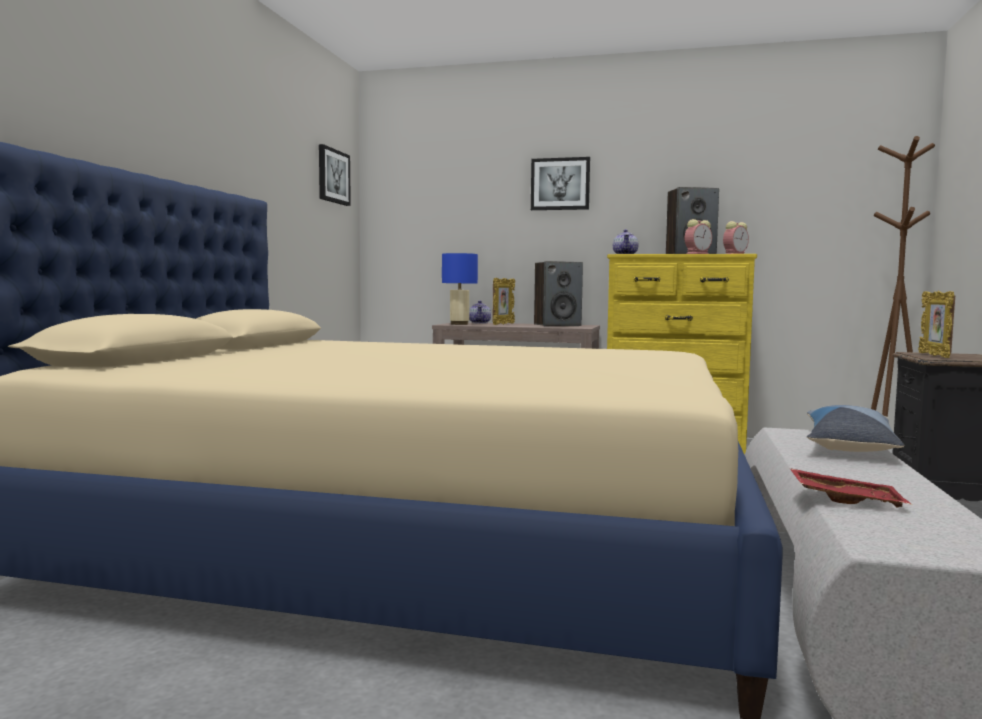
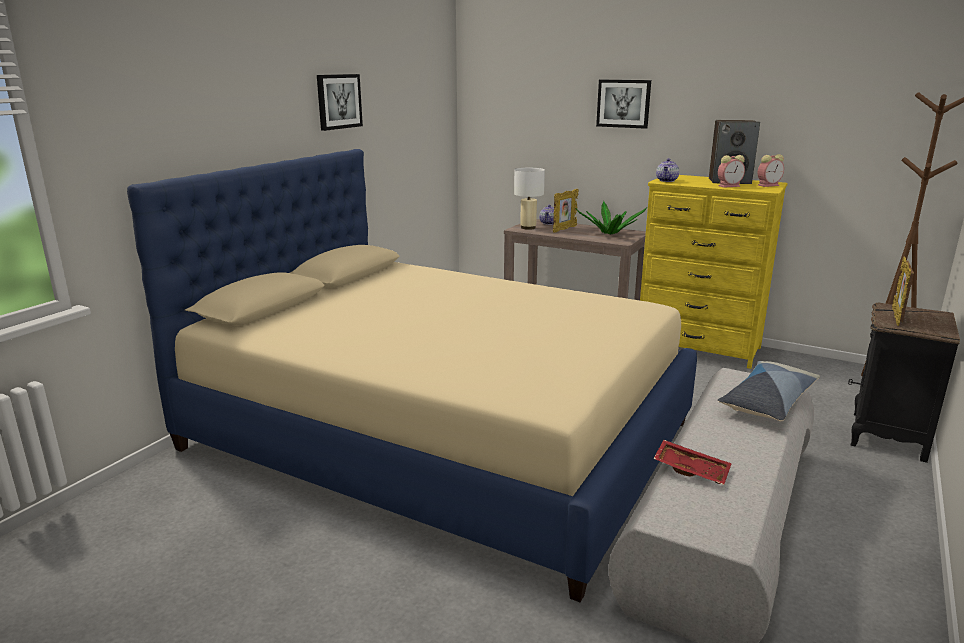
camera: 15 degrees right, 15 degrees up
picture [319,144,351,206] -> picture moved to [317,74,363,131]
blue table lamp [442,253,478,325] -> white table lamp [514,168,545,230]
speaker [534,261,583,326] -> potted plant [575,201,647,235]

